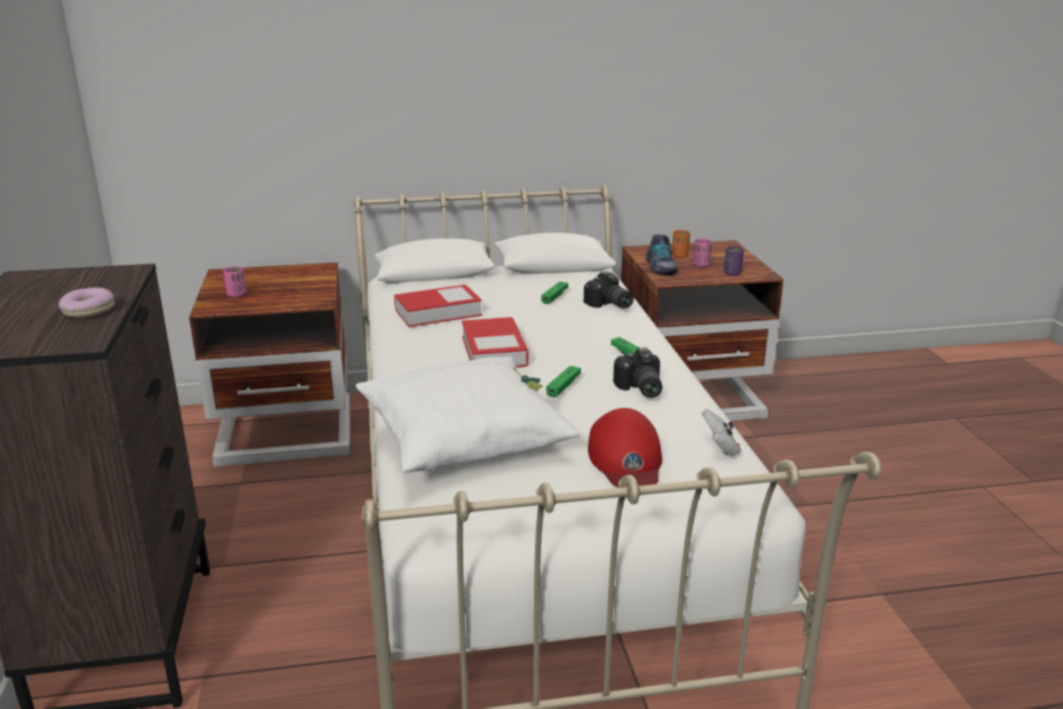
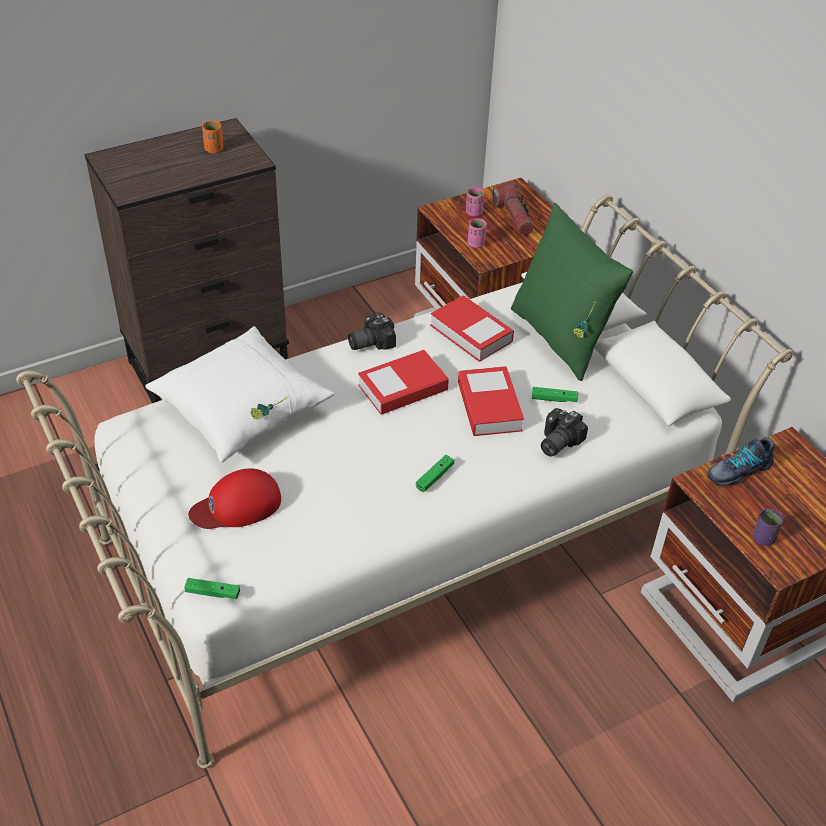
camera: 70 degrees right, 20 degrees up
donut [59,288,115,318] -> none
green game controller [546,366,581,398] -> green game controller moved to [184,578,240,599]
camera [613,348,662,398] -> camera moved to [348,313,396,350]
orange cup [672,230,690,258] -> orange cup moved to [202,121,223,153]
pink cup [693,239,712,267] -> pink cup moved to [468,218,487,248]
white game controller [701,409,741,456] -> none
none -> book [458,366,524,436]
none -> flashlight [492,182,534,235]
none -> green pillow [511,203,633,381]

